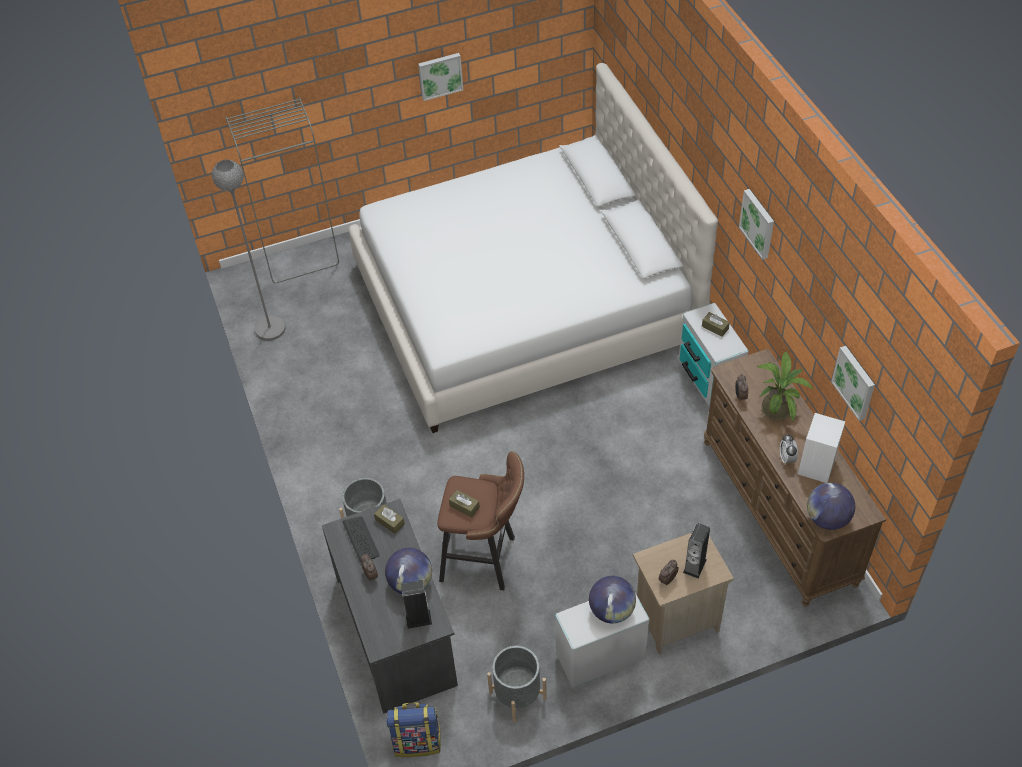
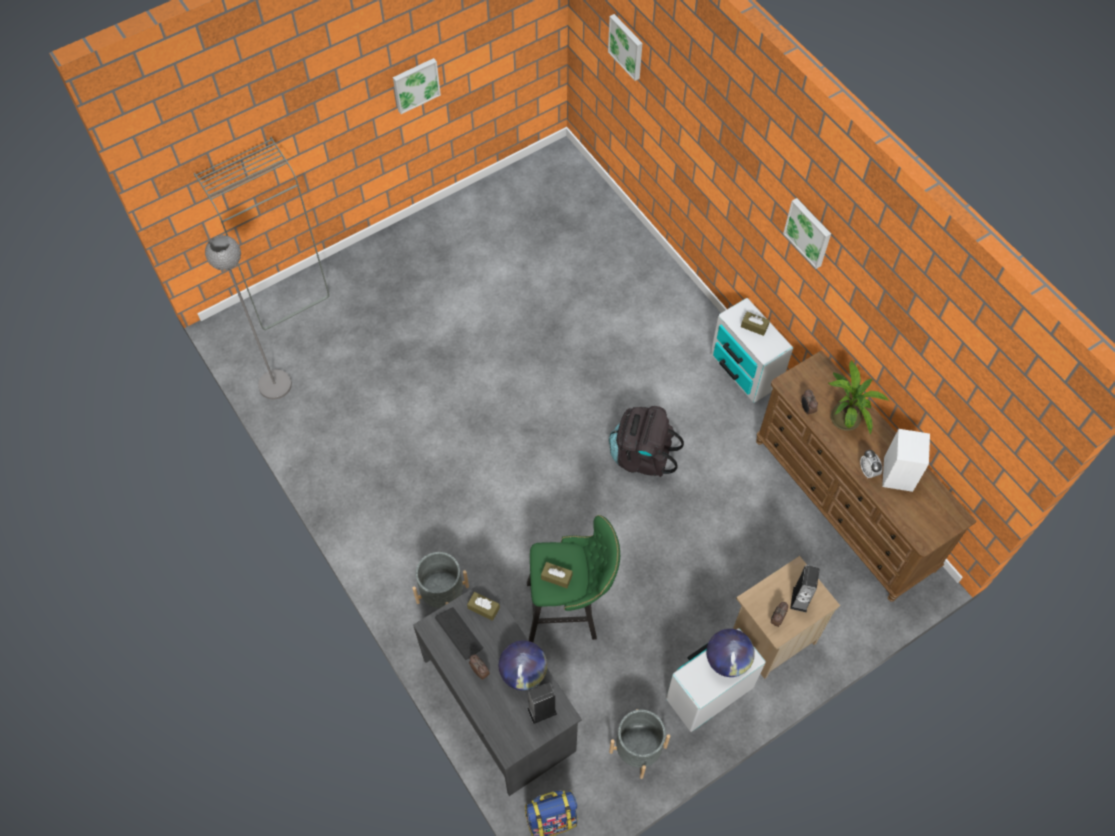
camera: 15 degrees left, 10 degrees up
white bed [349,63,718,433] -> none
brown stool [437,451,524,590] -> green stool [527,515,620,642]
globe [807,483,855,530] -> none
picture [831,346,875,421] -> picture moved to [608,14,642,81]
none -> black backpack [609,406,684,477]

